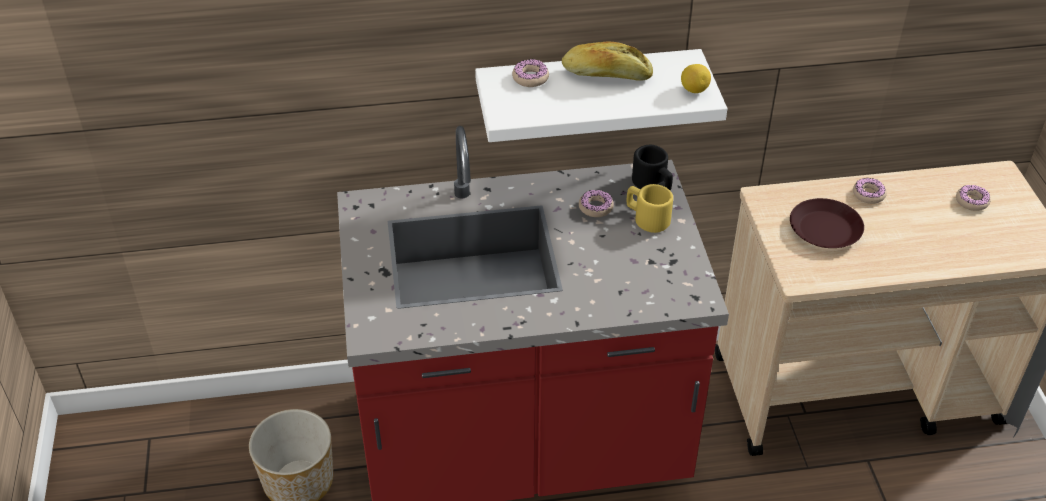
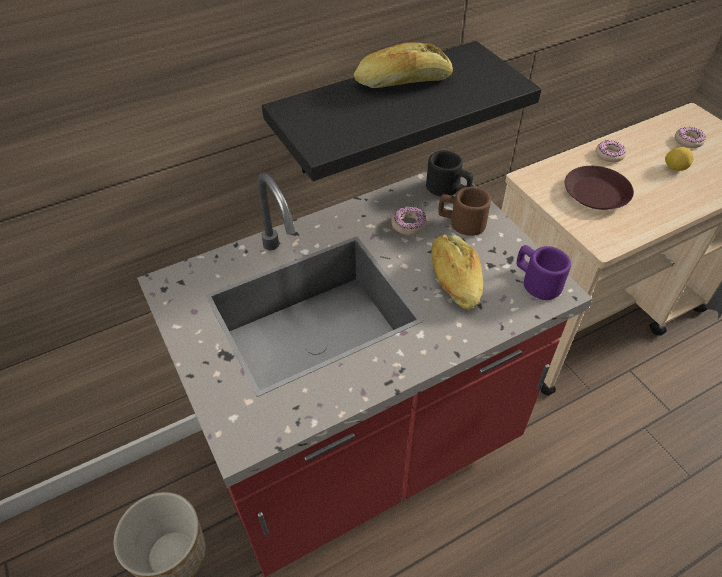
camera: 20 degrees left, 5 degrees up
white shelf [475,49,727,142] -> black shelf [262,41,542,181]
donut [512,59,549,87] -> none
yellow mug [627,184,673,233] -> brown mug [439,187,491,236]
lemon [681,64,711,93] -> lemon moved to [665,147,694,171]
none -> bread [432,235,483,310]
none -> purple mug [517,245,571,300]

